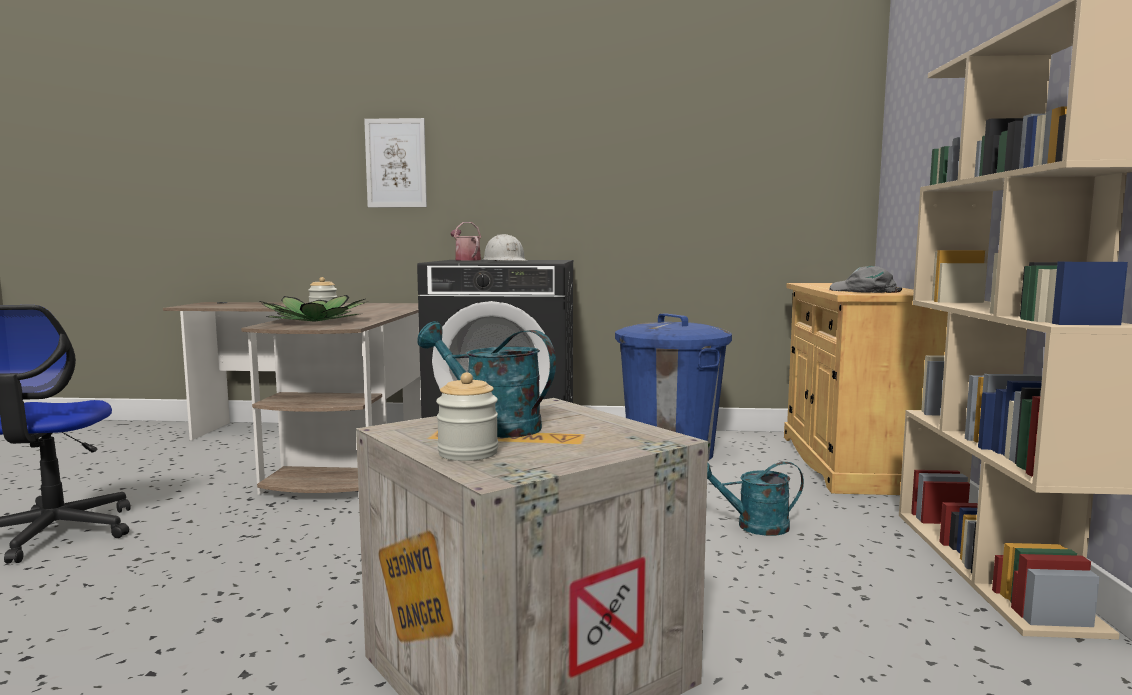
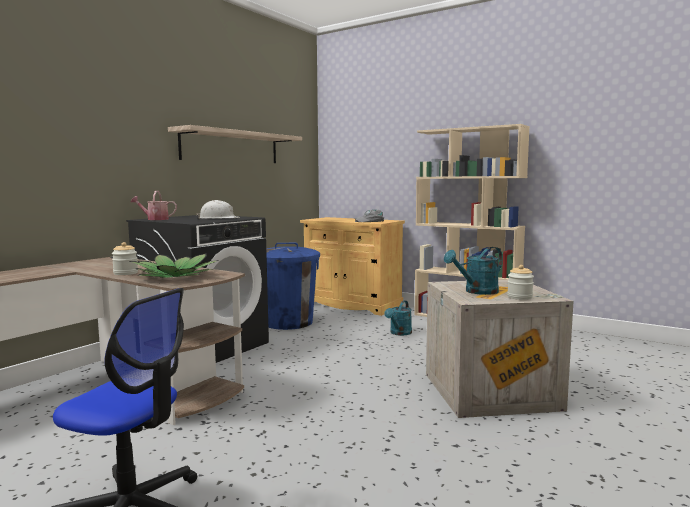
camera: 60 degrees left, 0 degrees up
picture [364,118,427,207] -> none
none -> shelf [168,125,302,163]

